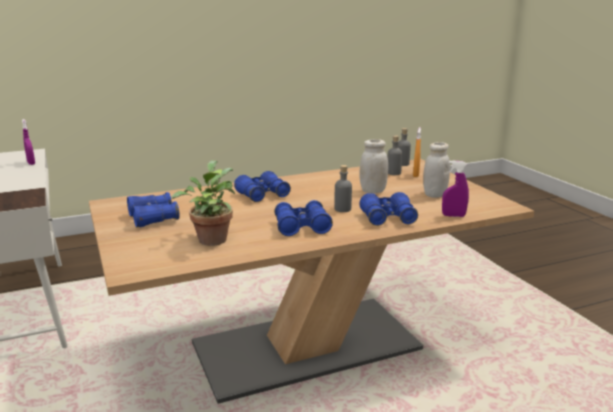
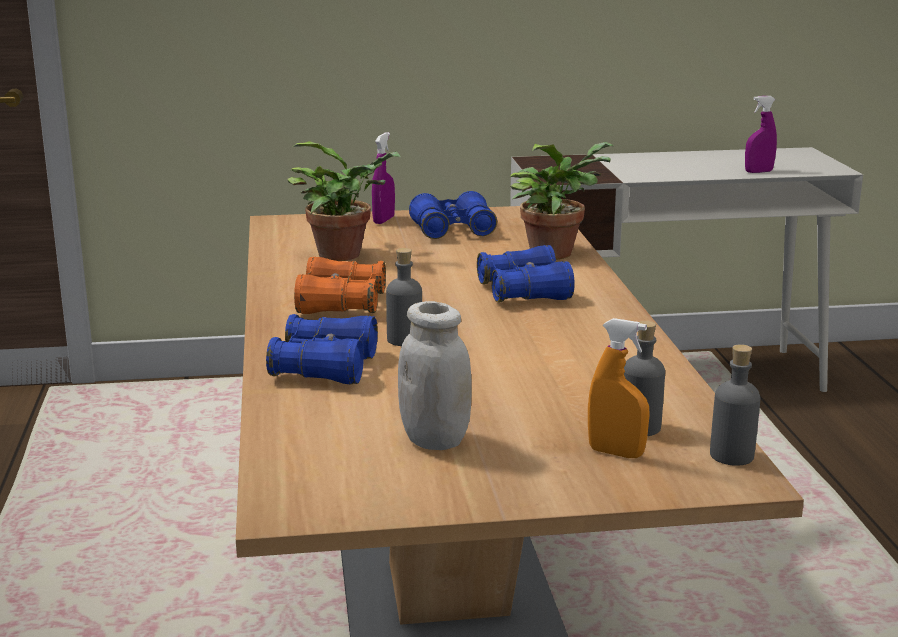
camera: 105 degrees right, 0 degrees up
blue binoculars [274,200,333,236] -> orange binoculars [294,257,386,314]
white jar [360,139,388,193] -> none
purple spray bottle [442,160,469,217] -> purple spray bottle moved to [372,132,395,224]
none -> potted plant [510,142,614,260]

